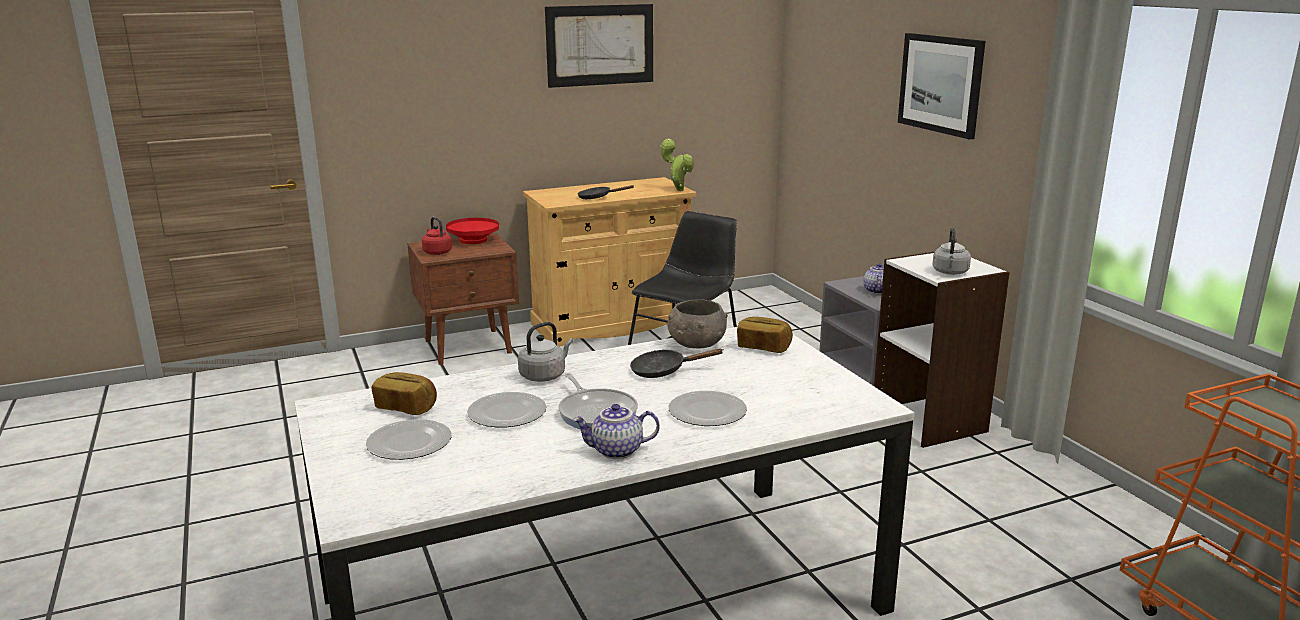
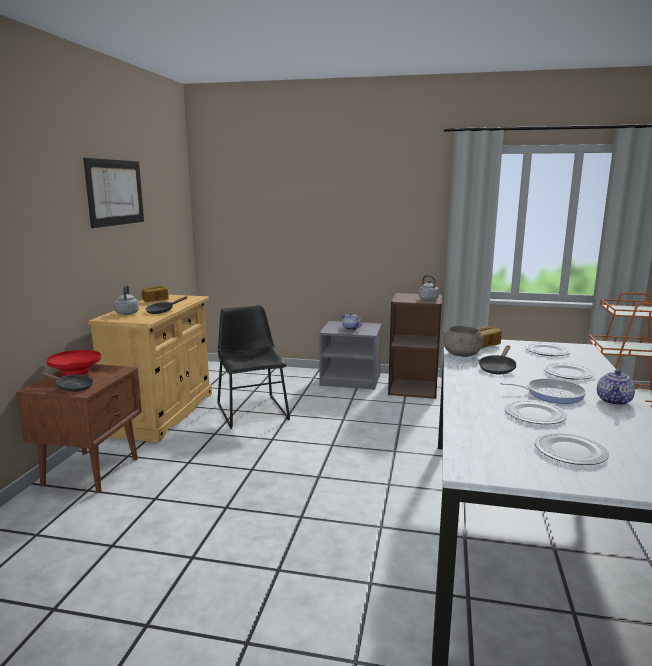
camera: 55 degrees left, 5 degrees down
bread [372,372,437,415] -> bread moved to [141,286,169,302]
red kettle [422,217,452,255] -> black frying pan [38,372,93,392]
grey kettle [518,322,573,382] -> grey kettle moved to [114,285,139,315]
potted plant [661,139,694,191] -> none
white bookcase [874,252,1010,448] -> brown bookcase [388,293,442,399]
picture [898,33,985,139] -> none
none -> plate [525,343,571,356]

